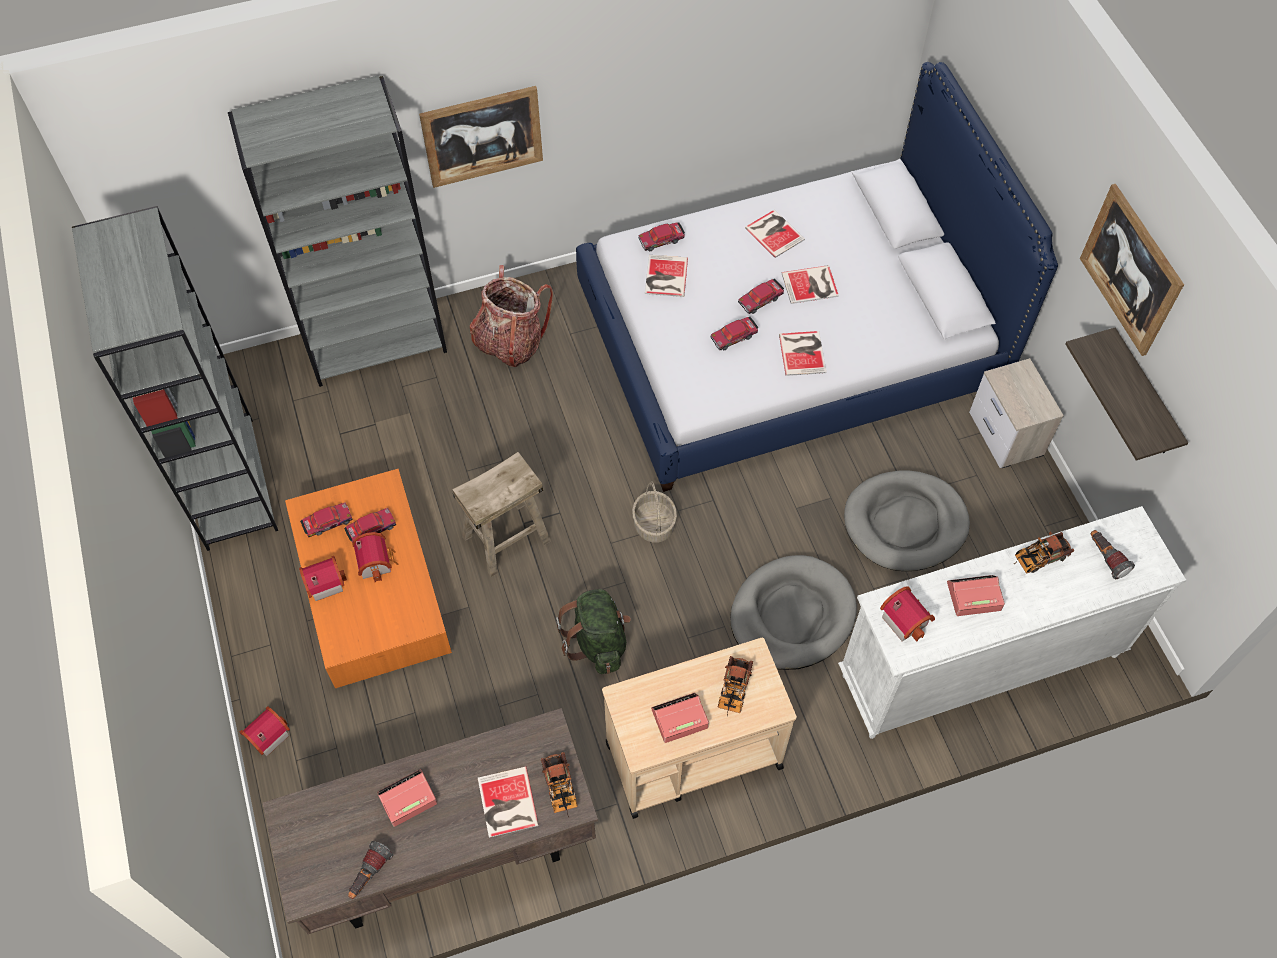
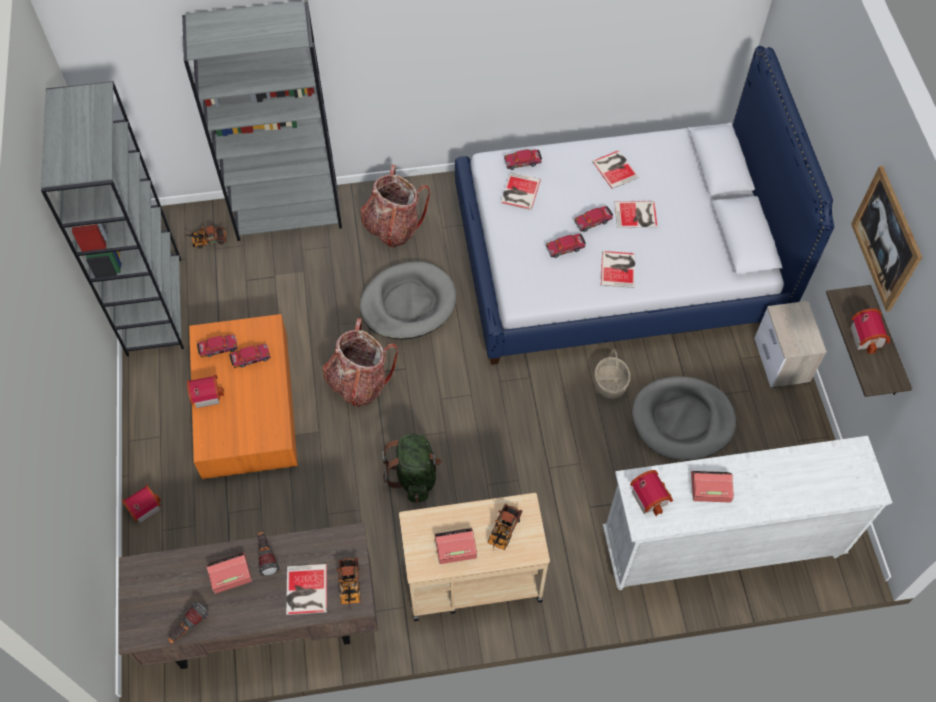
camera: 10 degrees right, 0 degrees up
toy house [352,532,398,583] -> toy house moved to [850,308,890,354]
picture [419,86,543,188] -> none
beige stool [452,452,551,577] -> backpack [323,318,398,407]
basket [632,481,677,542] -> basket moved to [595,349,631,399]
grey dog bed [730,555,857,670] -> grey dog bed moved to [360,262,456,340]
toy truck [1014,531,1074,573] -> toy truck moved to [184,224,226,248]
flashlight [1091,530,1135,579] -> flashlight moved to [258,531,280,576]

